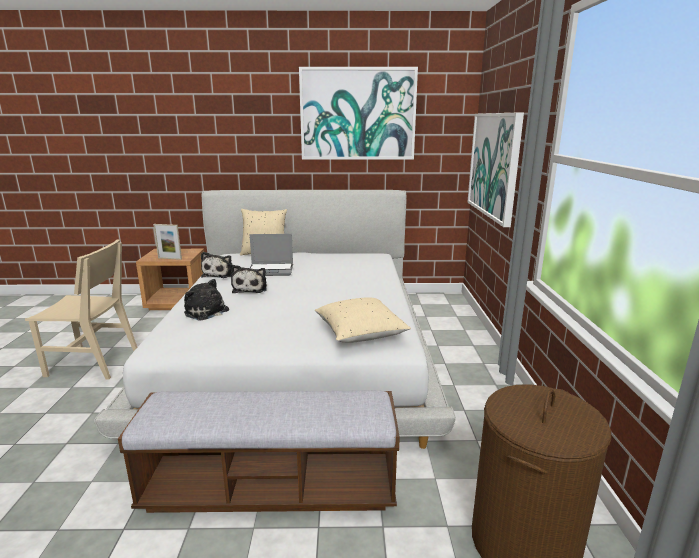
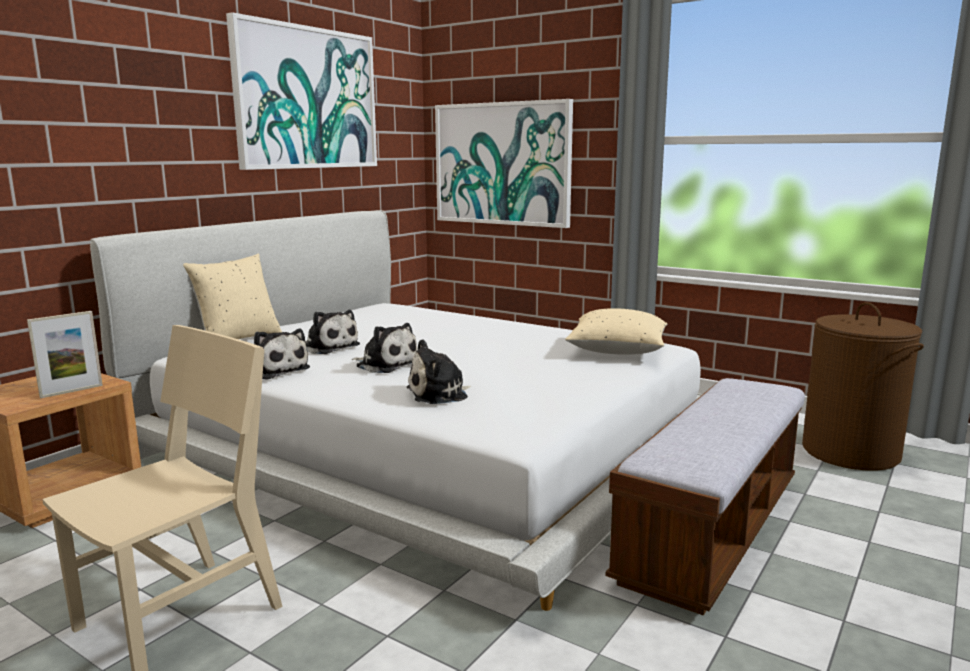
camera: 55 degrees left, 5 degrees down
laptop [250,234,293,276] -> plush toy [305,310,360,354]

